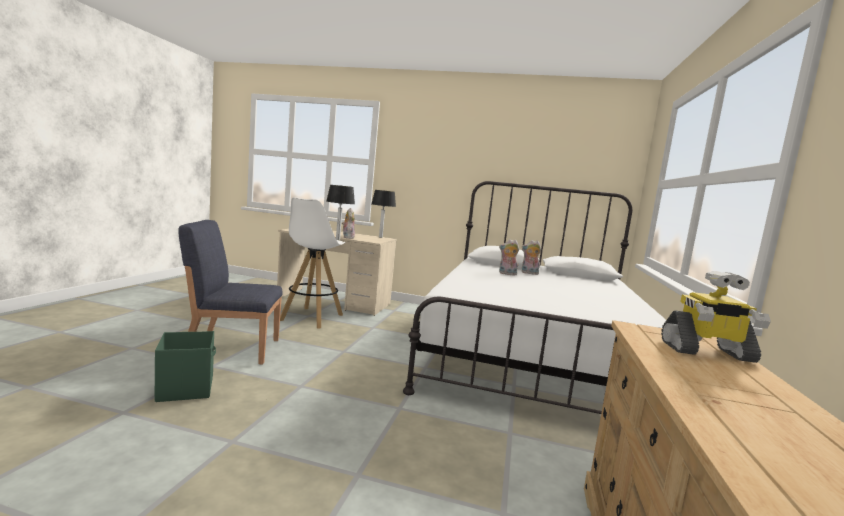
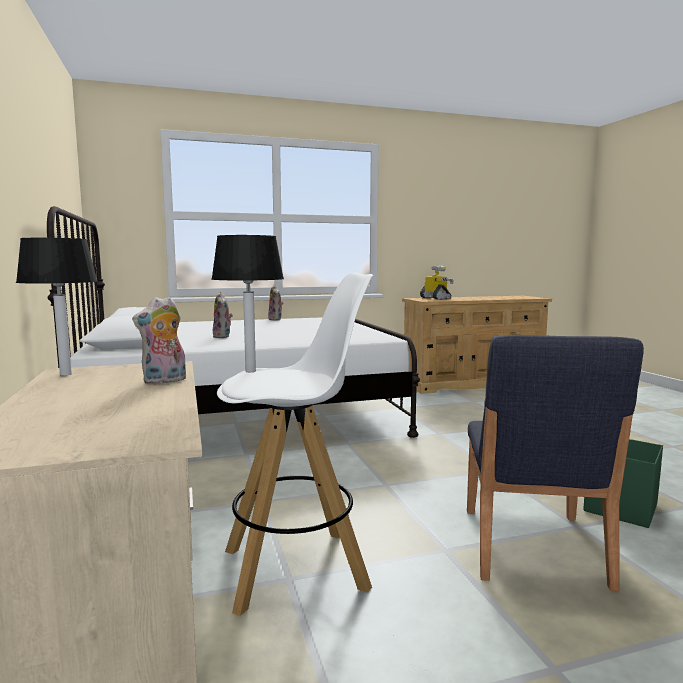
camera: 120 degrees left, 0 degrees up
blue chair [178,220,283,364] -> blue chair turned 45 degrees clockwise [467,335,644,591]
plush toy [522,240,541,275] -> plush toy moved to [268,285,284,320]

